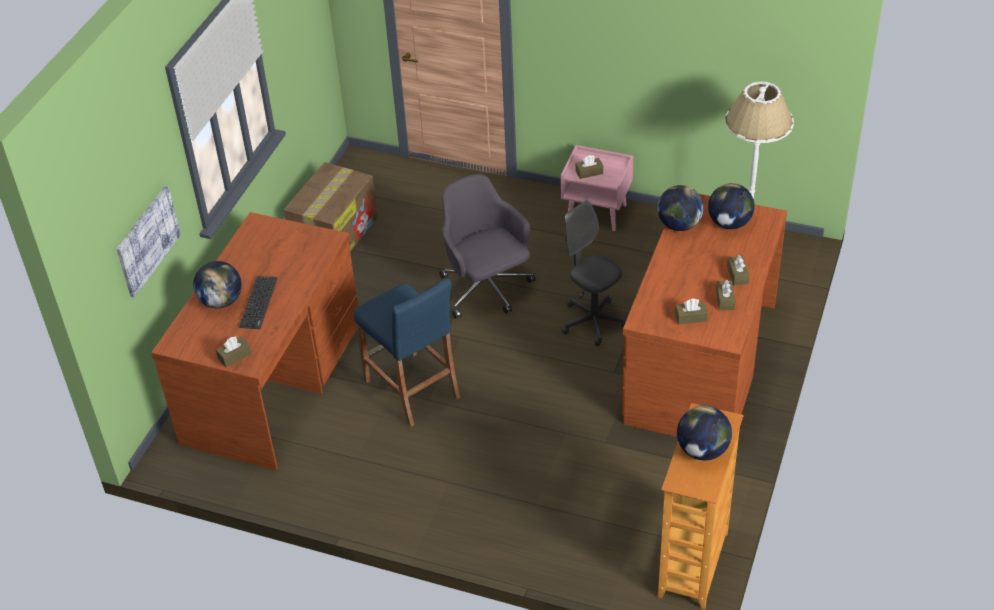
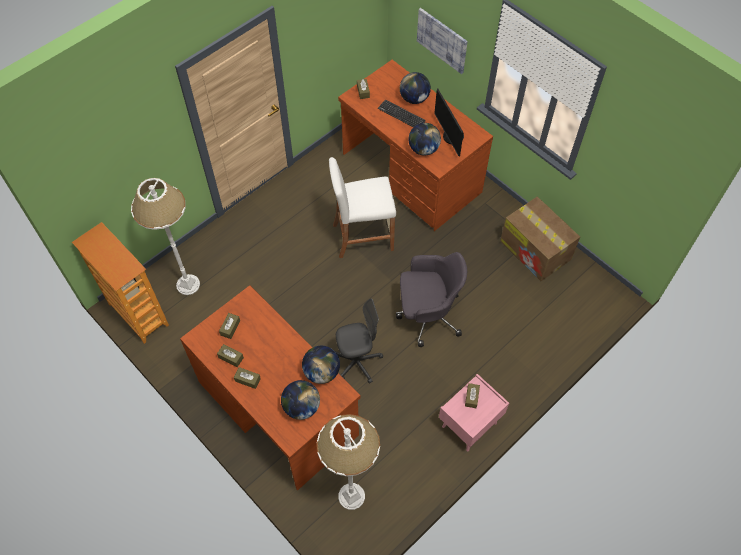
camera: 115 degrees right, 15 degrees up
blue stool [354,278,460,427] -> white stool [329,157,396,258]
globe [677,406,732,460] -> globe moved to [409,123,441,156]
none -> white floor lamp [131,178,200,295]
none -> monitor [434,89,464,156]

